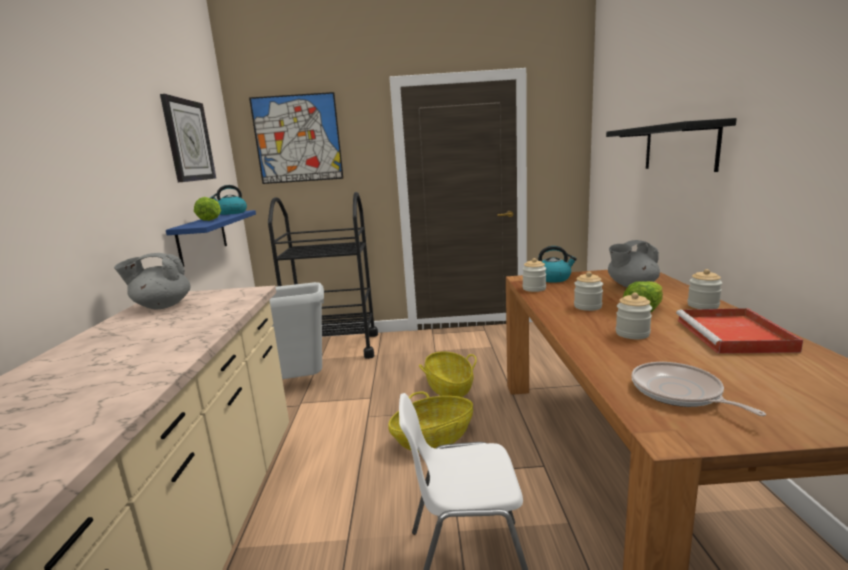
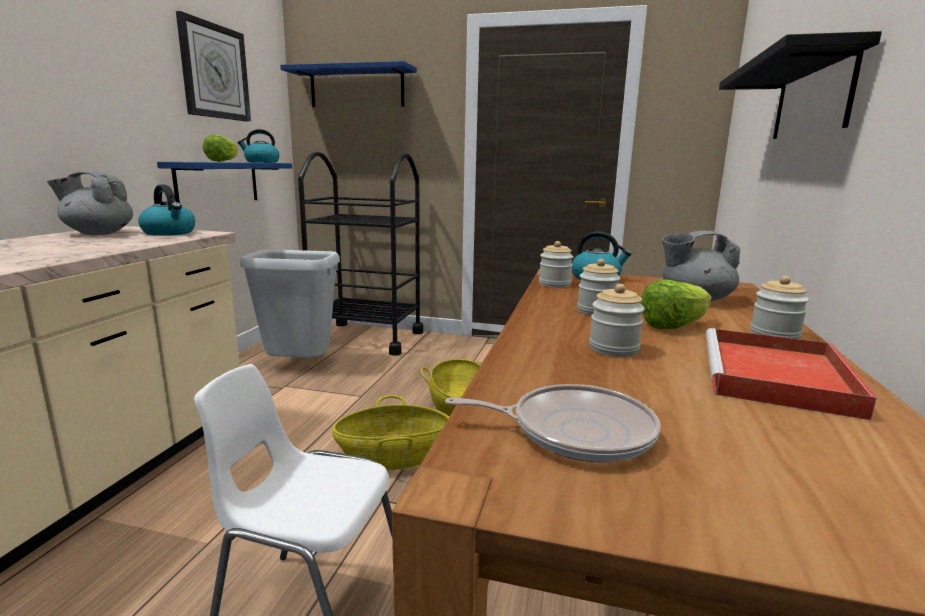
camera: 15 degrees right, 0 degrees up
picture [249,92,344,184] -> blue shelf [280,61,417,107]
frying pan [632,362,766,416] -> frying pan turned 105 degrees clockwise [445,384,661,462]
none -> kettle [138,185,195,236]

